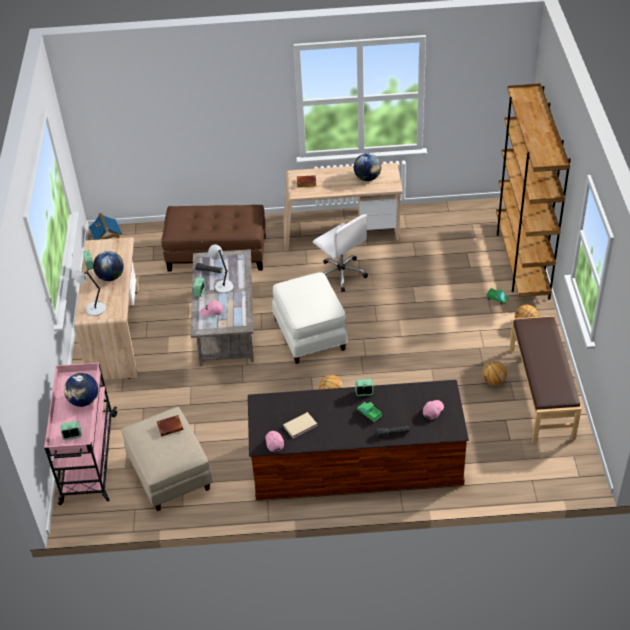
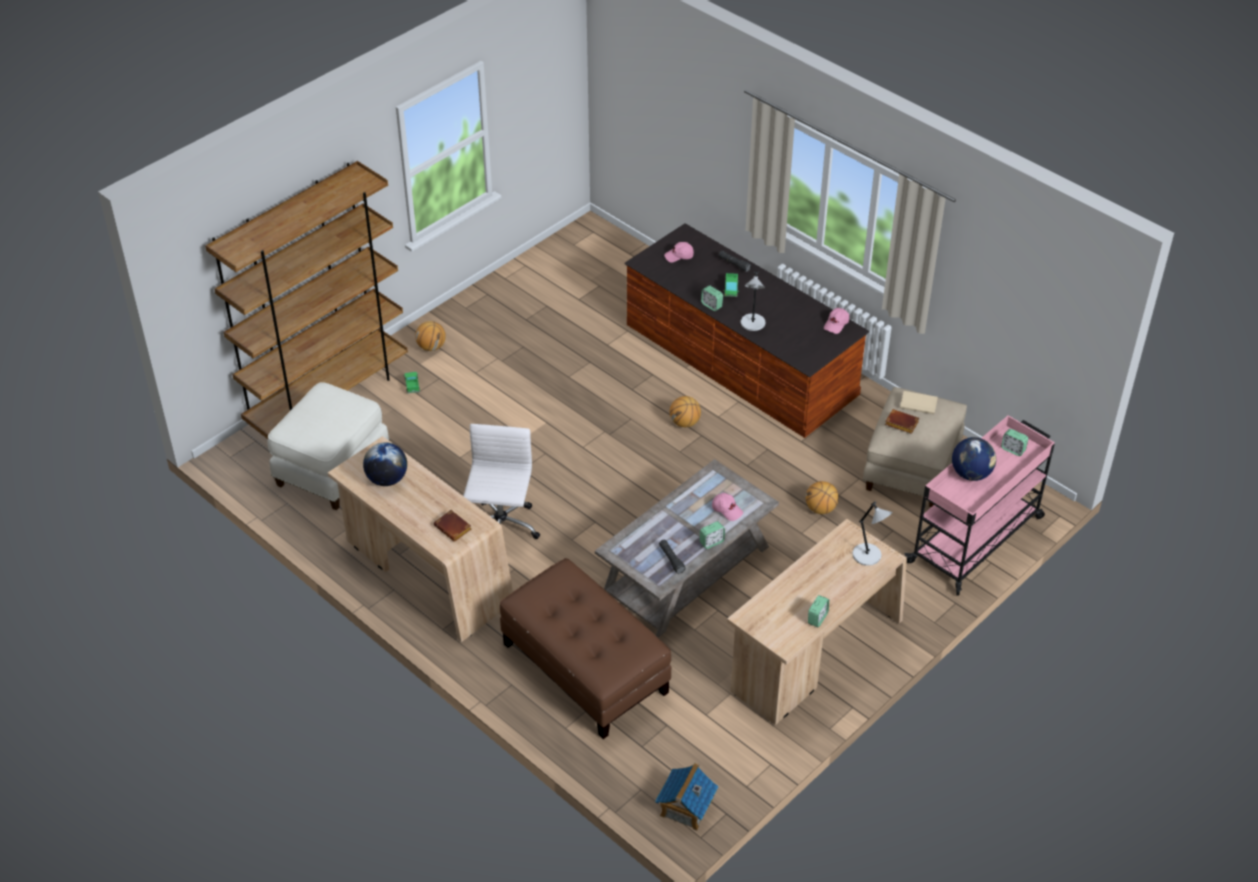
camera: 135 degrees left, 0 degrees up
globe [93,251,124,281] -> none
grey table lamp [208,244,234,293] -> grey table lamp moved to [741,271,766,331]
white ottoman [272,272,348,364] -> white ottoman moved to [267,382,389,510]
beige book [283,412,317,438] -> beige book moved to [900,391,938,414]
basketball [482,361,507,386] -> basketball moved to [806,481,839,514]
brown bench [509,316,581,443] -> none

